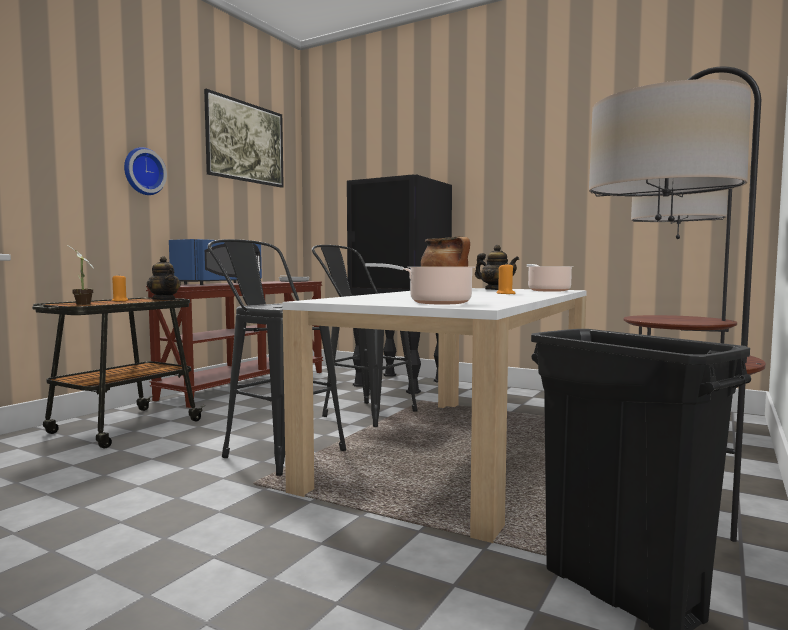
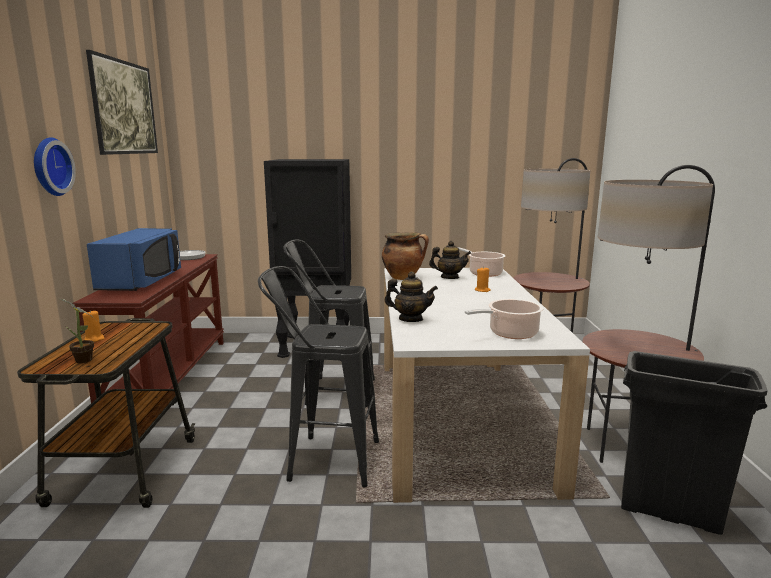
camera: 30 degrees left, 10 degrees up
teapot [147,256,181,300] -> teapot moved to [384,271,438,322]

